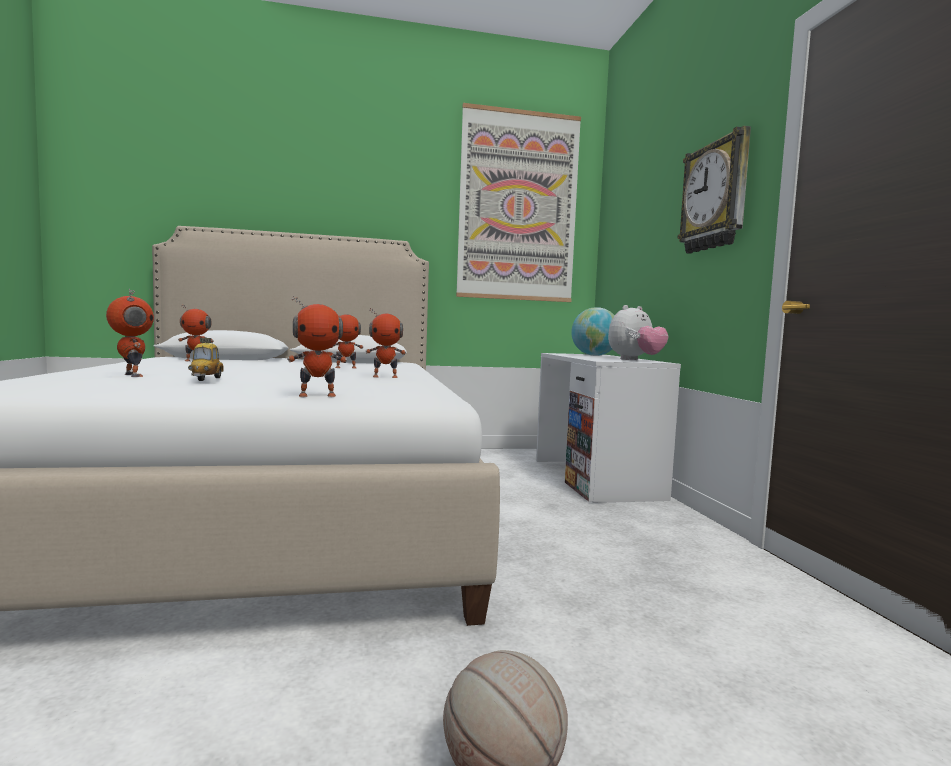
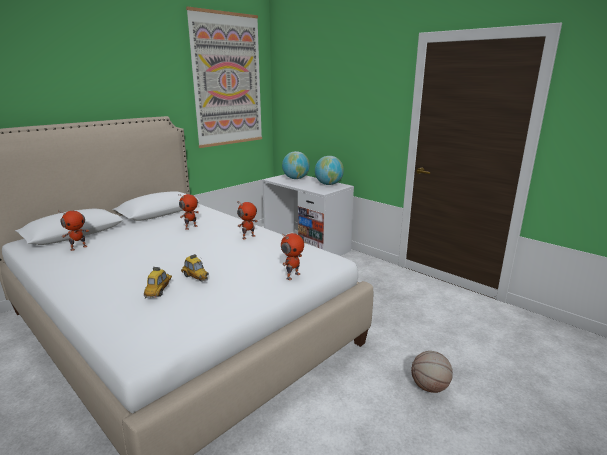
camera: 35 degrees left, 15 degrees up
toy robot [106,289,154,377] -> toy car [143,267,172,299]
plush toy [608,305,669,360] -> globe [315,156,344,185]
wall clock [677,126,751,254] -> none

